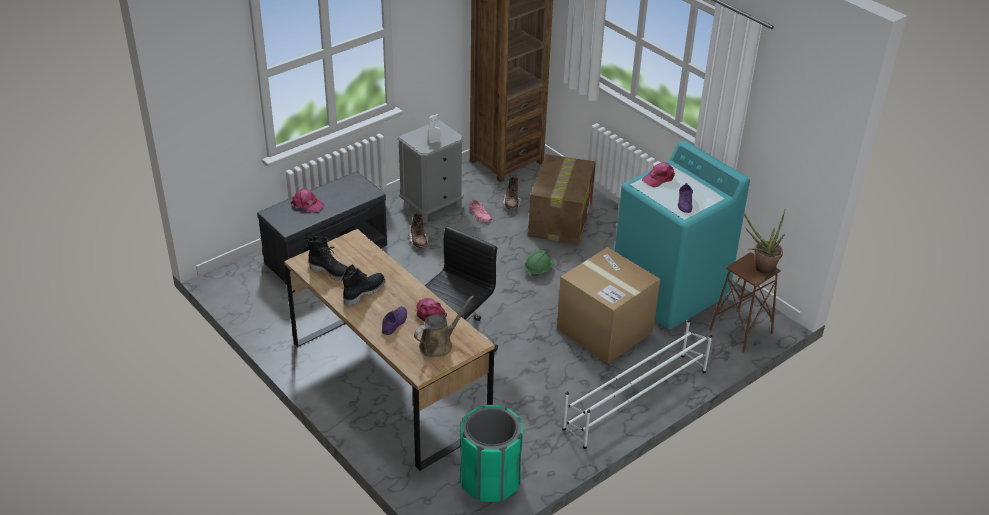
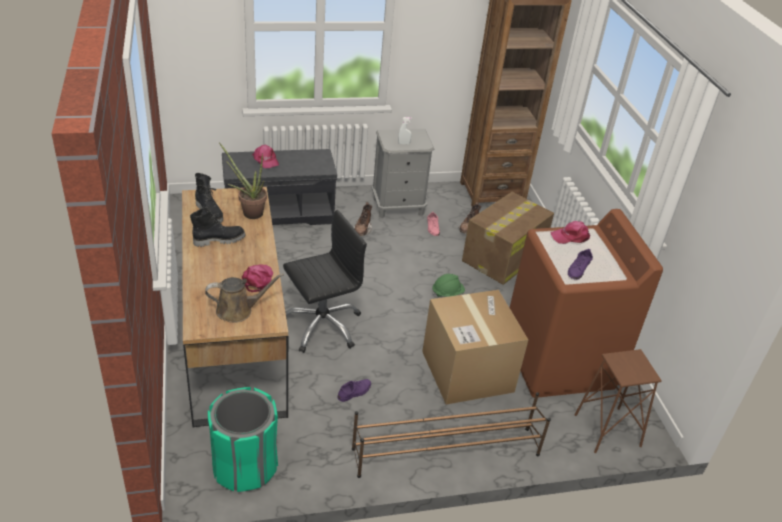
camera: 25 degrees right, 0 degrees up
purple shoe [382,306,407,335] -> purple shoe moved to [337,379,371,402]
white shoe rack [562,319,712,449] -> brown shoe rack [352,392,551,478]
turquoise washing machine [615,141,750,329] -> brown washing machine [510,209,663,398]
potted plant [744,210,785,274] -> potted plant moved to [219,143,267,219]

